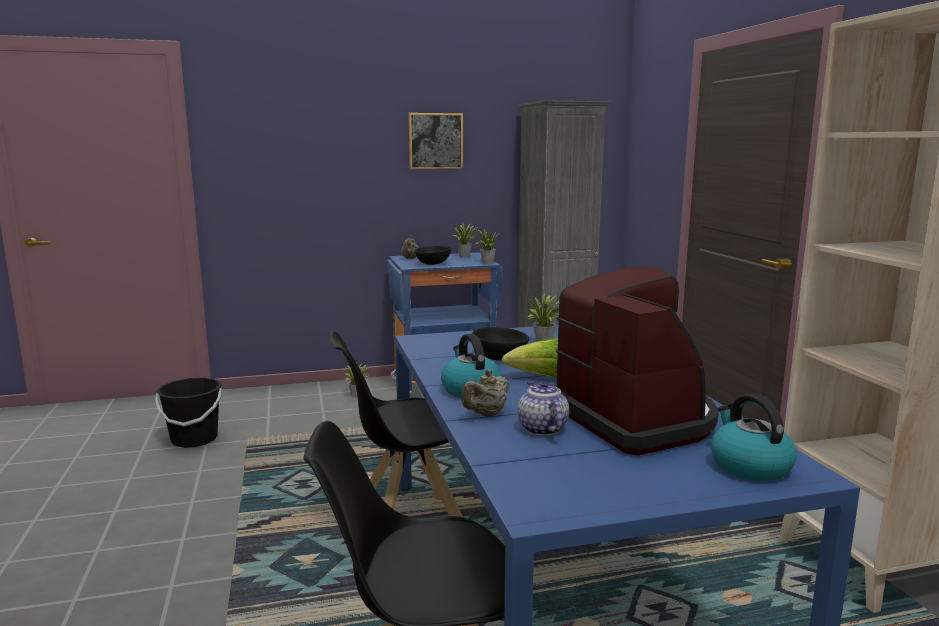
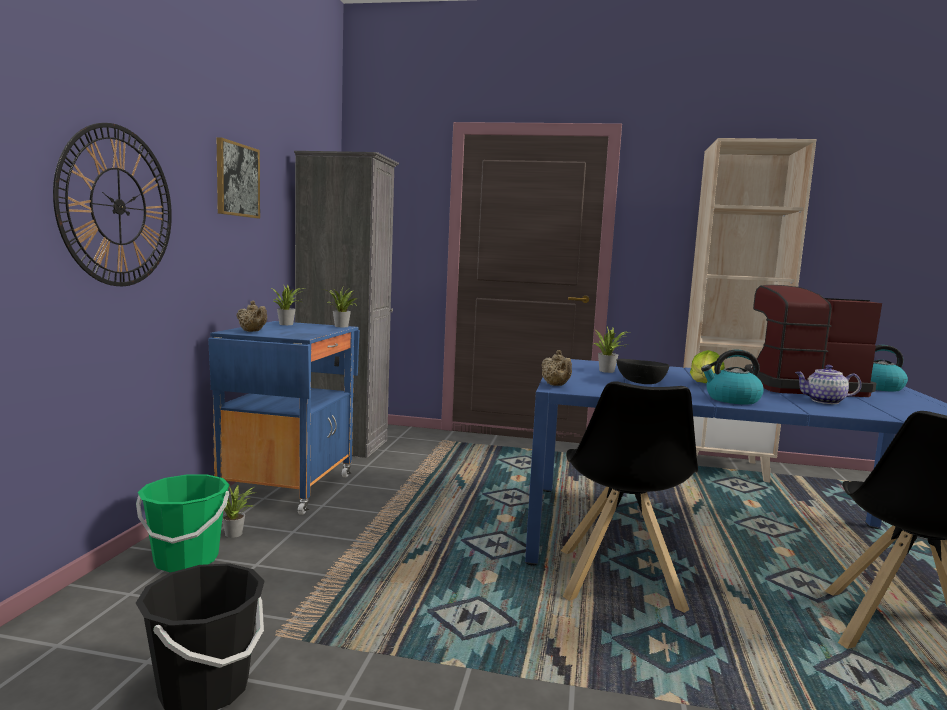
camera: 65 degrees left, 5 degrees down
black bowl [415,246,452,265] -> none
beige teapot [461,369,510,416] -> beige teapot moved to [541,350,572,386]
none -> wall clock [53,123,172,286]
none -> green bucket [136,475,230,572]

